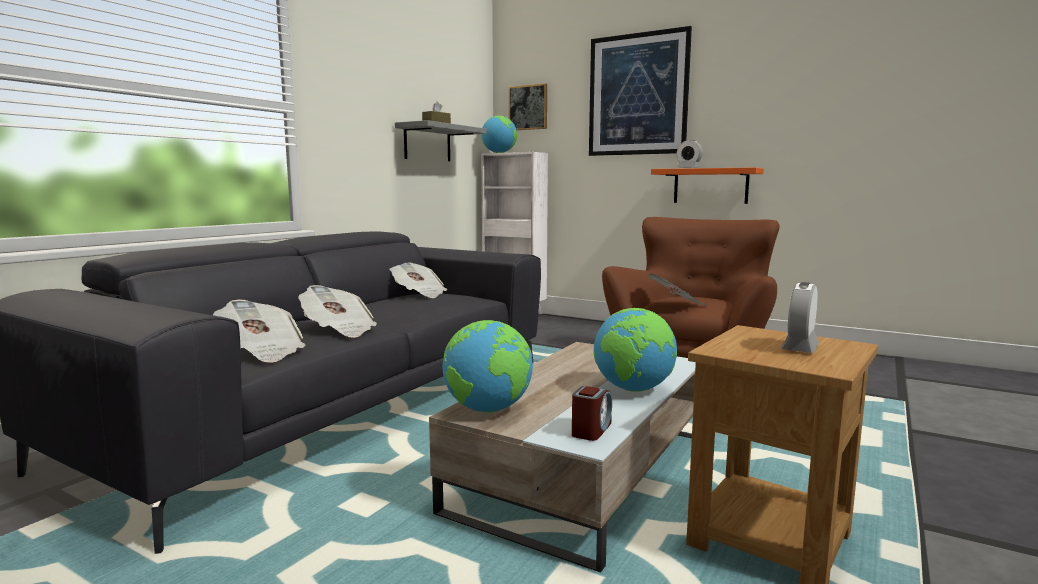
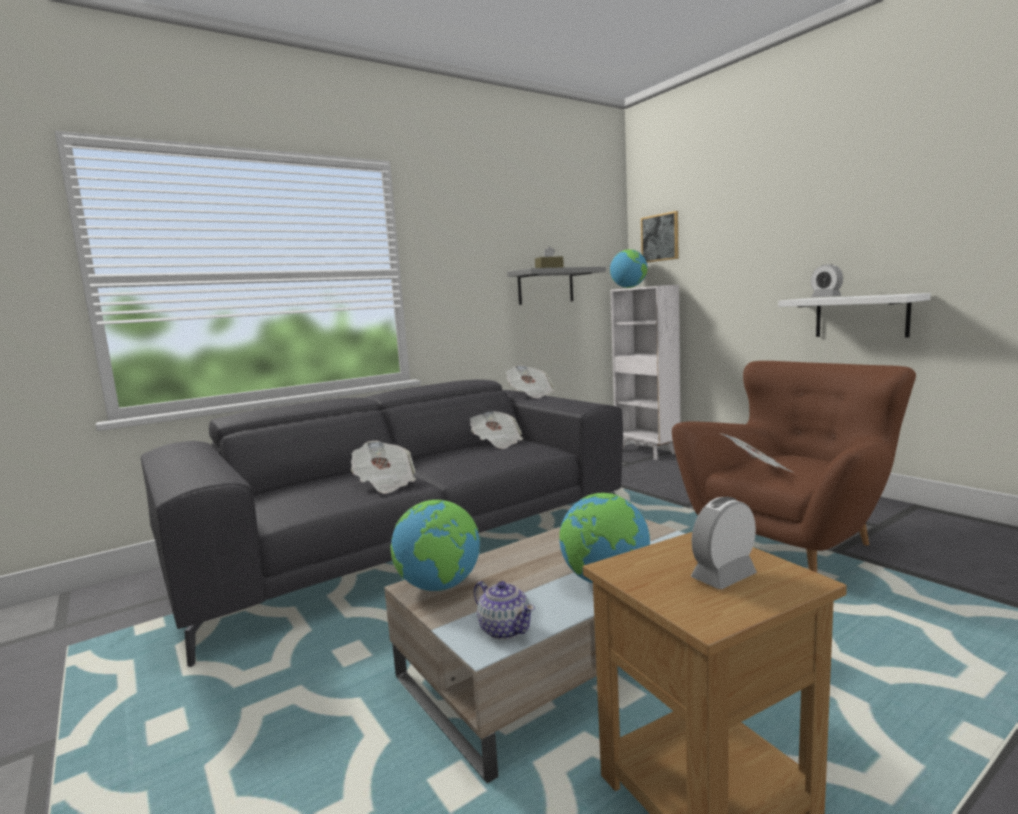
camera: 25 degrees right, 0 degrees up
newspaper [213,300,306,363] -> newspaper moved to [506,365,555,398]
alarm clock [572,386,612,441] -> teapot [474,581,535,640]
picture [589,26,692,156] -> none
orange shelf [651,167,764,204] -> white shelf [778,293,931,338]

